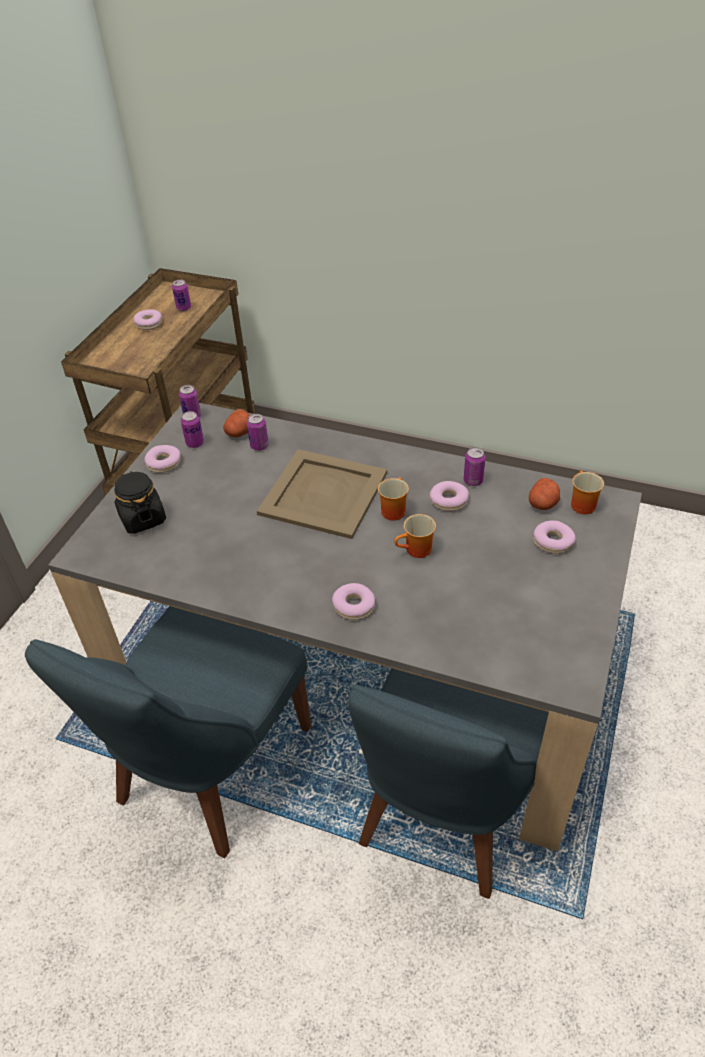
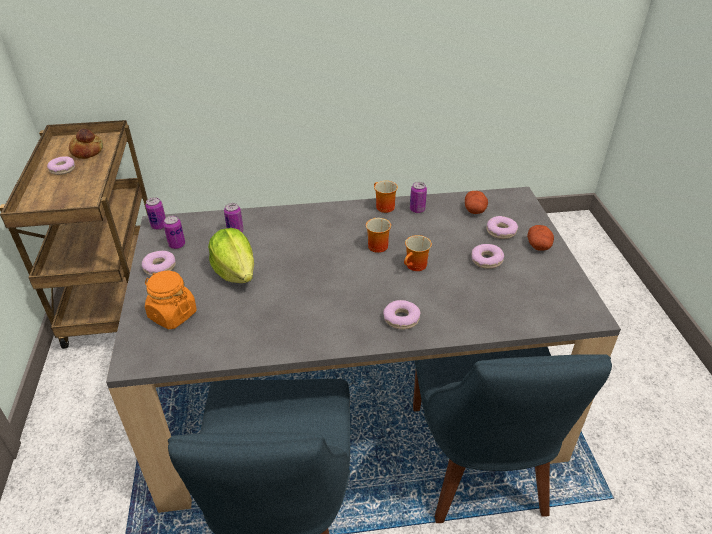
camera: 30 degrees left, 5 degrees down
black jar [114,471,166,534] -> orange jar [145,271,197,329]
can [172,280,191,311] -> bread [69,129,103,159]
potato [223,409,250,437] -> potato moved to [527,225,554,251]
beige tray [257,449,387,539] -> none
donut [430,481,469,511] -> donut moved to [472,244,504,269]
mug [571,471,604,515] -> mug moved to [374,181,398,213]
none -> lettuce [208,228,254,283]

